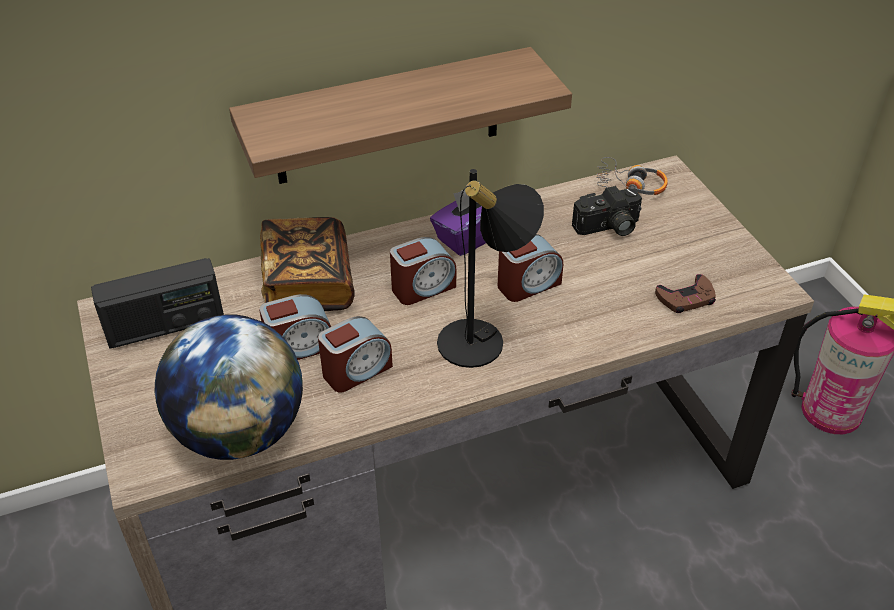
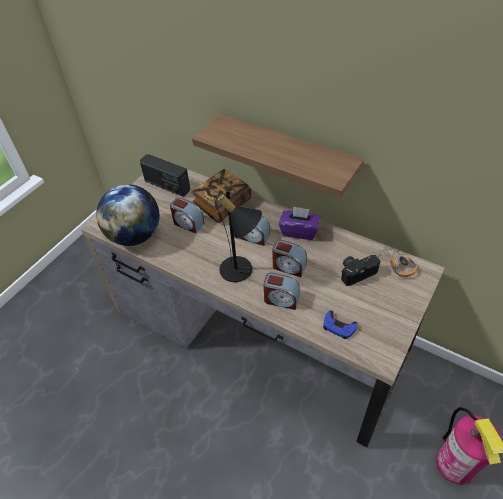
camera: 55 degrees right, 5 degrees up
alarm clock [318,316,393,393] -> alarm clock moved to [264,273,300,310]
camera [572,186,642,236] -> camera turned 120 degrees clockwise [341,255,381,286]
brown game controller [655,274,716,313] -> blue game controller [323,310,358,339]

